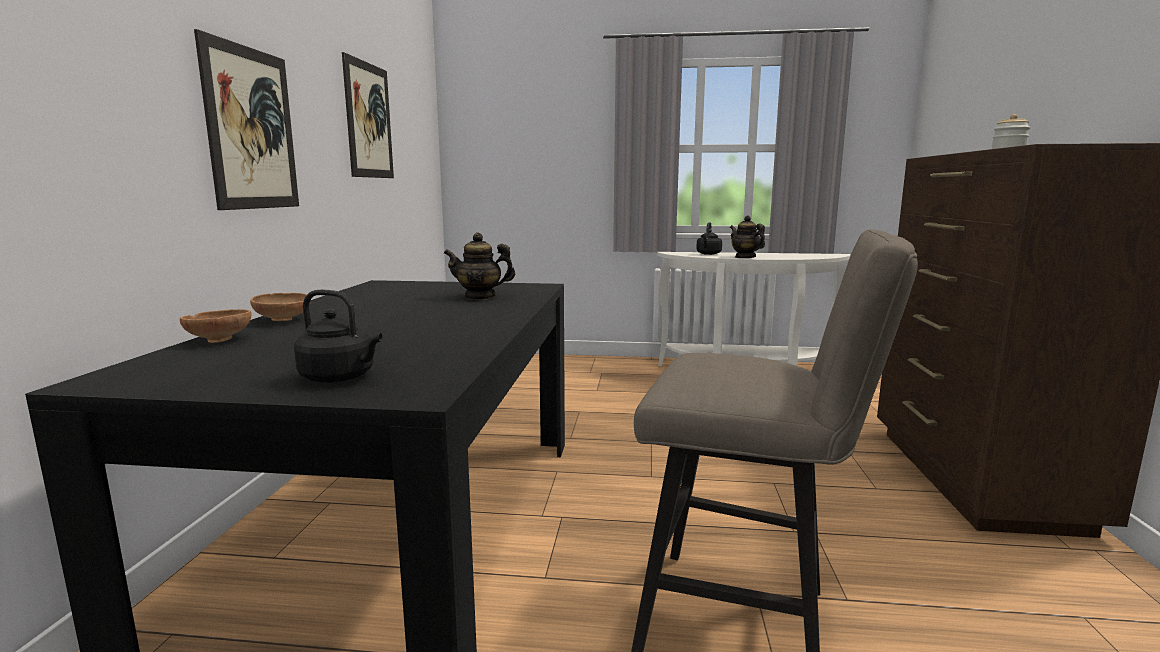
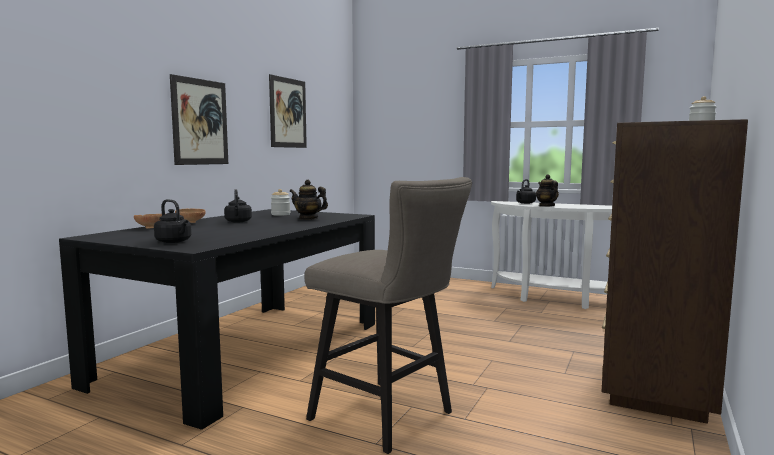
camera: 20 degrees right, 5 degrees down
none -> black kettle [224,189,252,223]
none -> jar [271,189,290,216]

